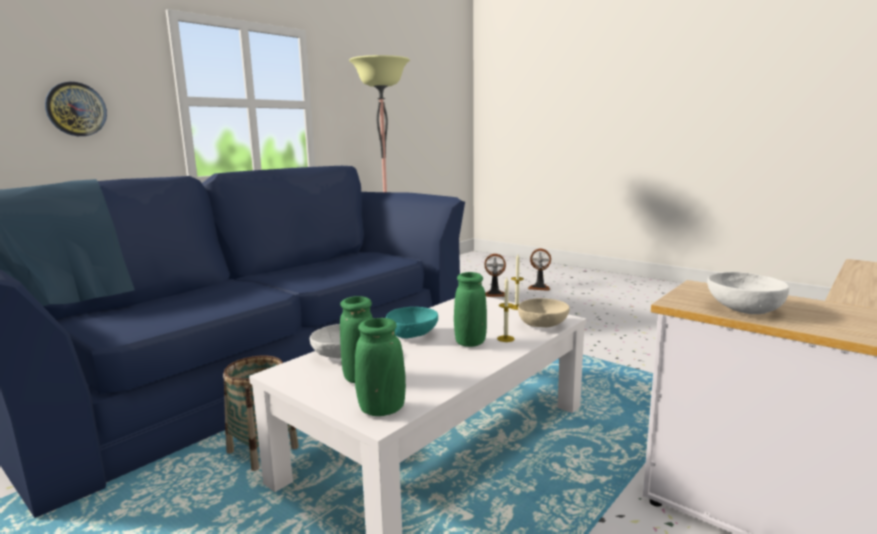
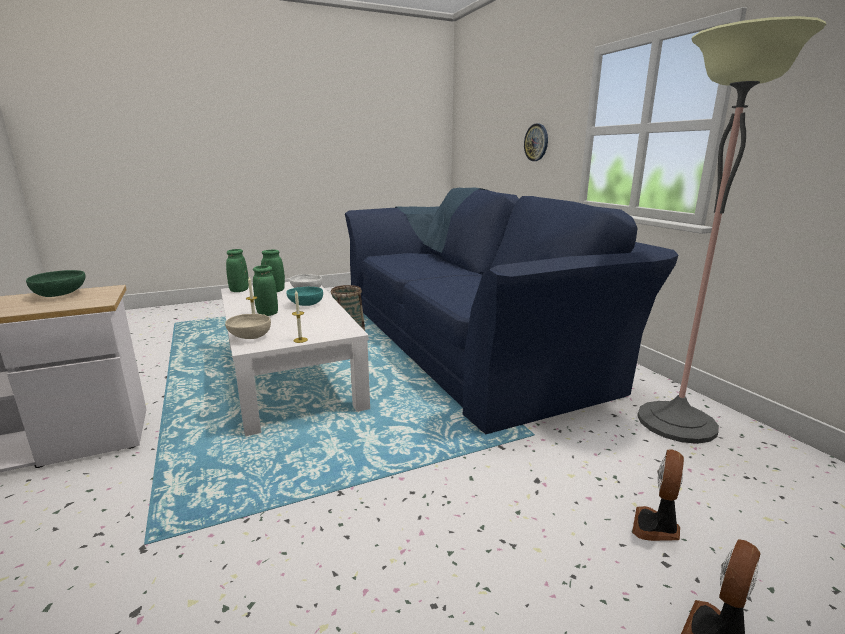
camera: 115 degrees right, 5 degrees up
white bowl [707,272,789,314] -> green bowl [26,270,85,297]

